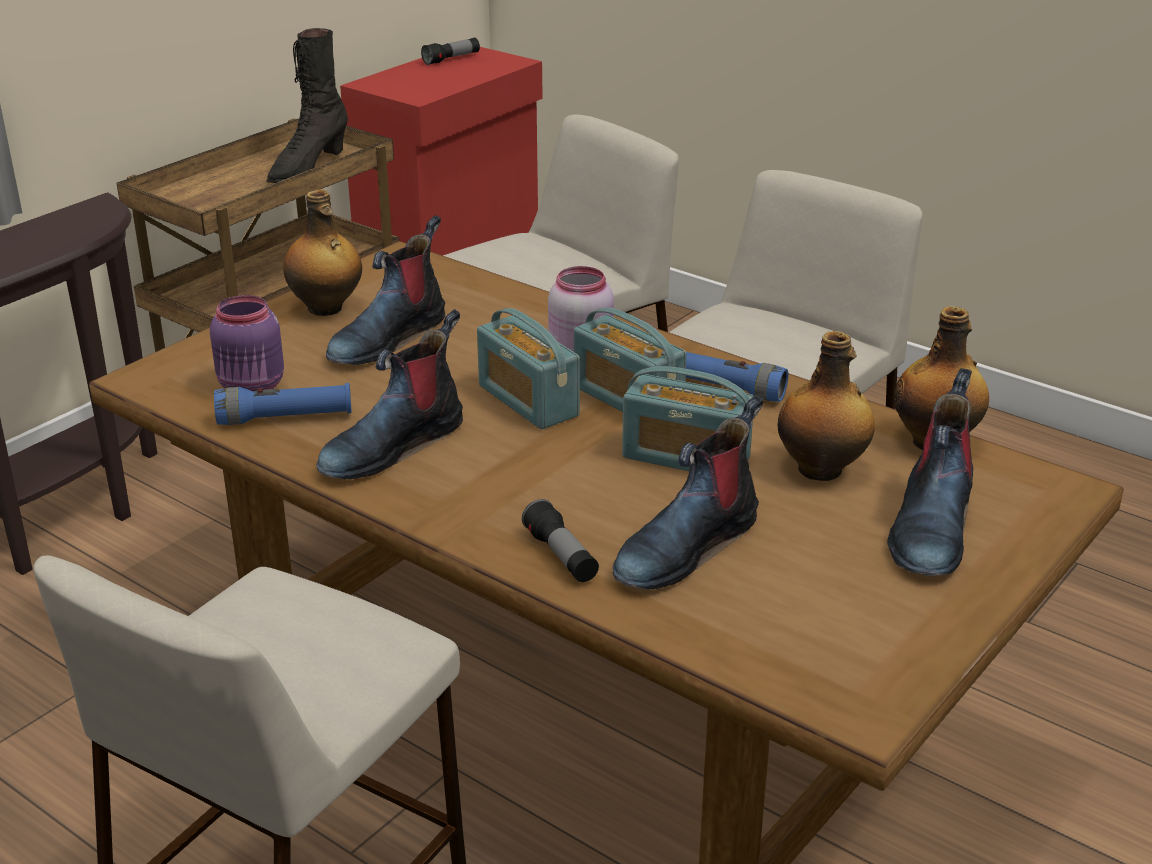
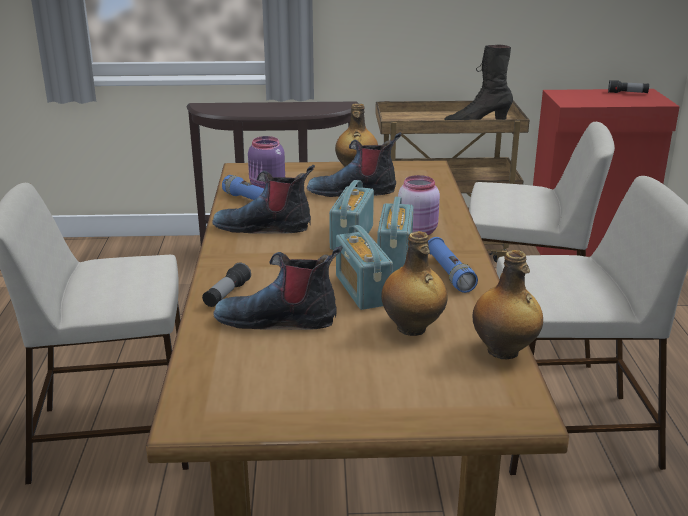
camera: 50 degrees right, 5 degrees down
boot [887,368,973,576] -> none

